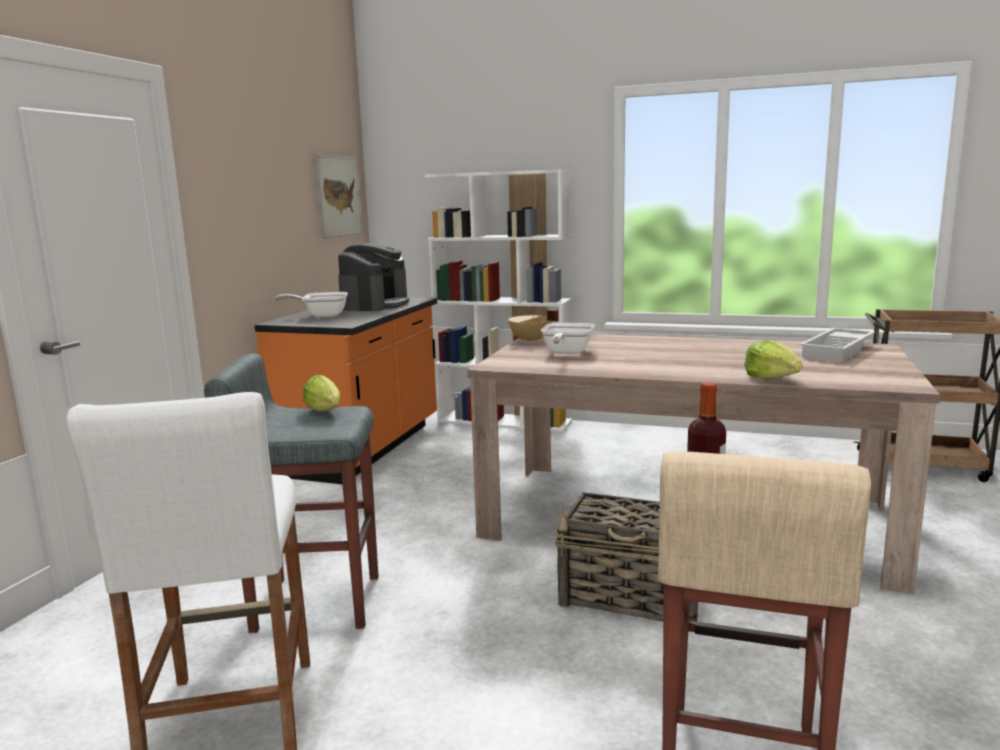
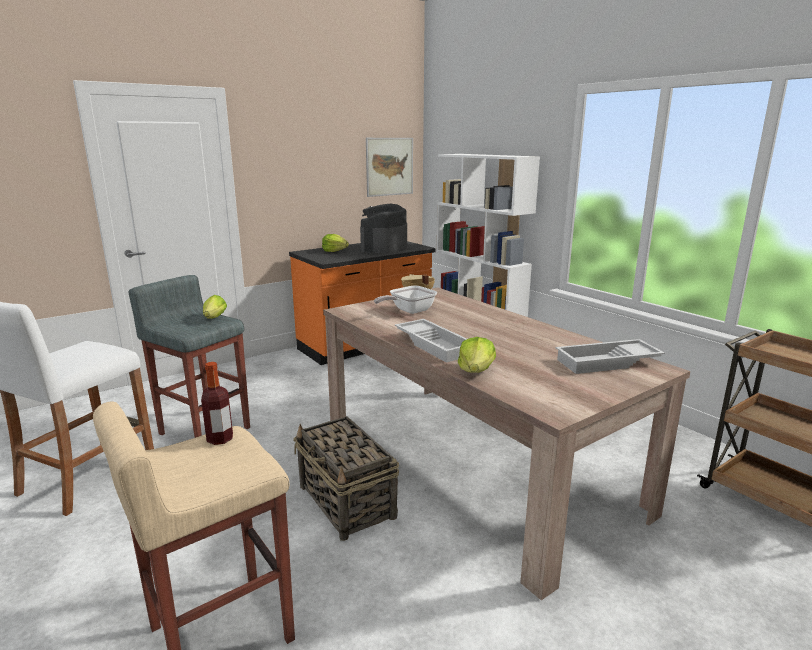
camera: 35 degrees right, 5 degrees up
frying pan [274,292,348,317] -> lettuce [322,234,349,252]
coffee machine [338,243,409,311] -> coffee machine turned 150 degrees clockwise [360,204,407,253]
none -> white tray [395,319,467,363]

